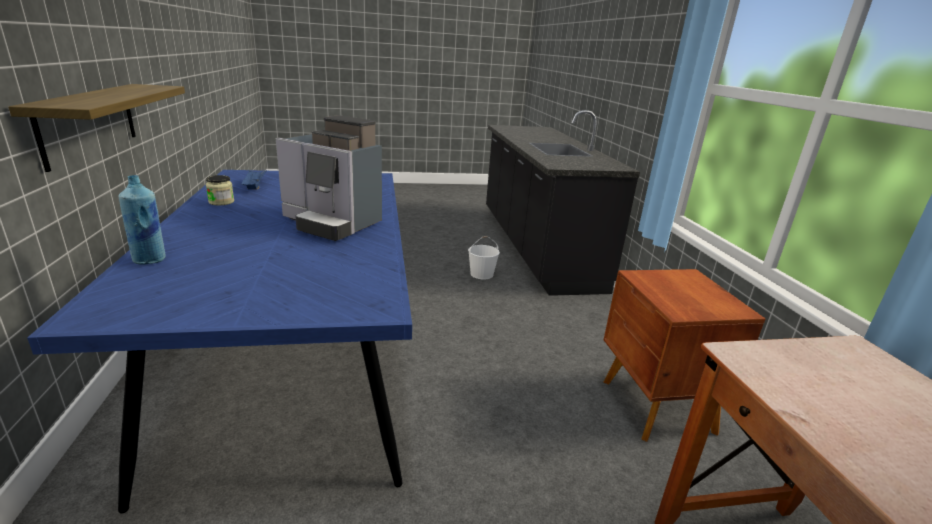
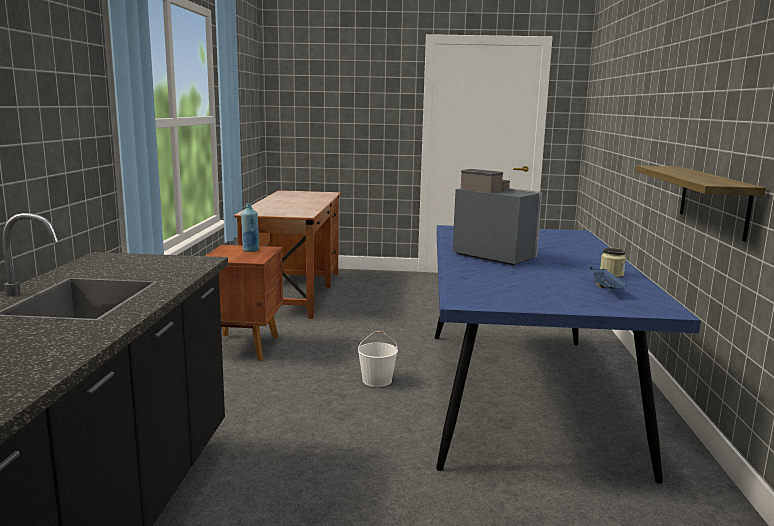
camera: 165 degrees left, 10 degrees down
blue bottle [118,175,166,265] -> blue bottle moved to [241,203,259,252]
white bucket [468,236,500,279] -> white bucket moved to [358,331,398,387]

